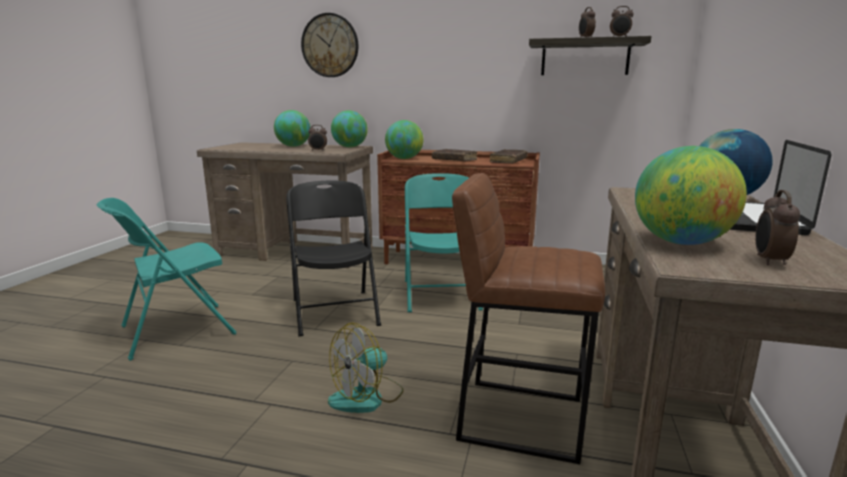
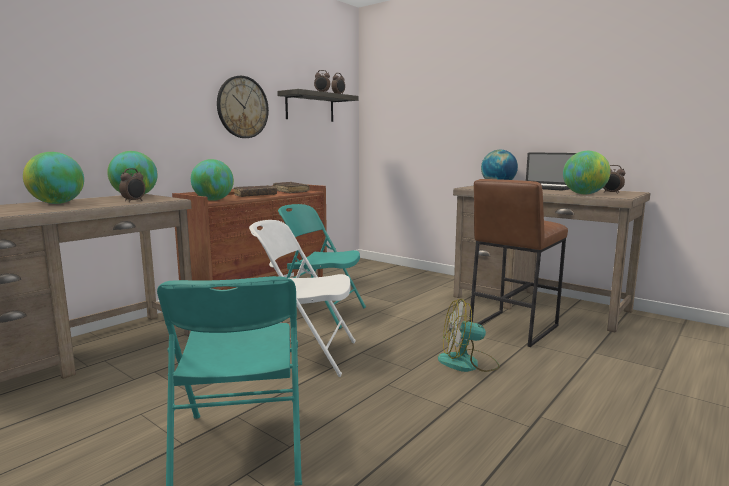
camera: 65 degrees left, 5 degrees down
black chair [286,181,381,337] -> white chair [249,220,356,377]
wall clock [301,13,358,77] -> wall clock moved to [217,76,269,138]
fan [328,322,403,413] -> fan turned 105 degrees clockwise [438,299,500,372]

